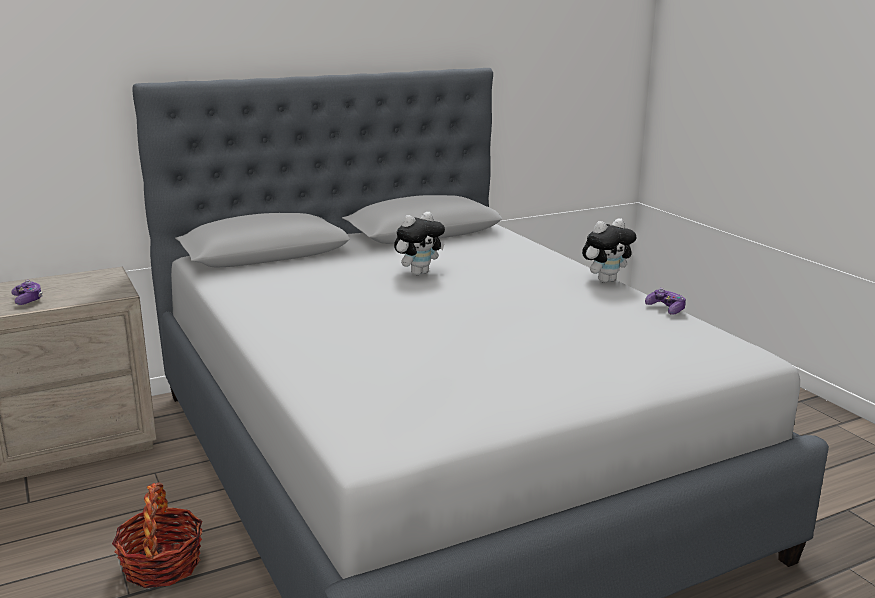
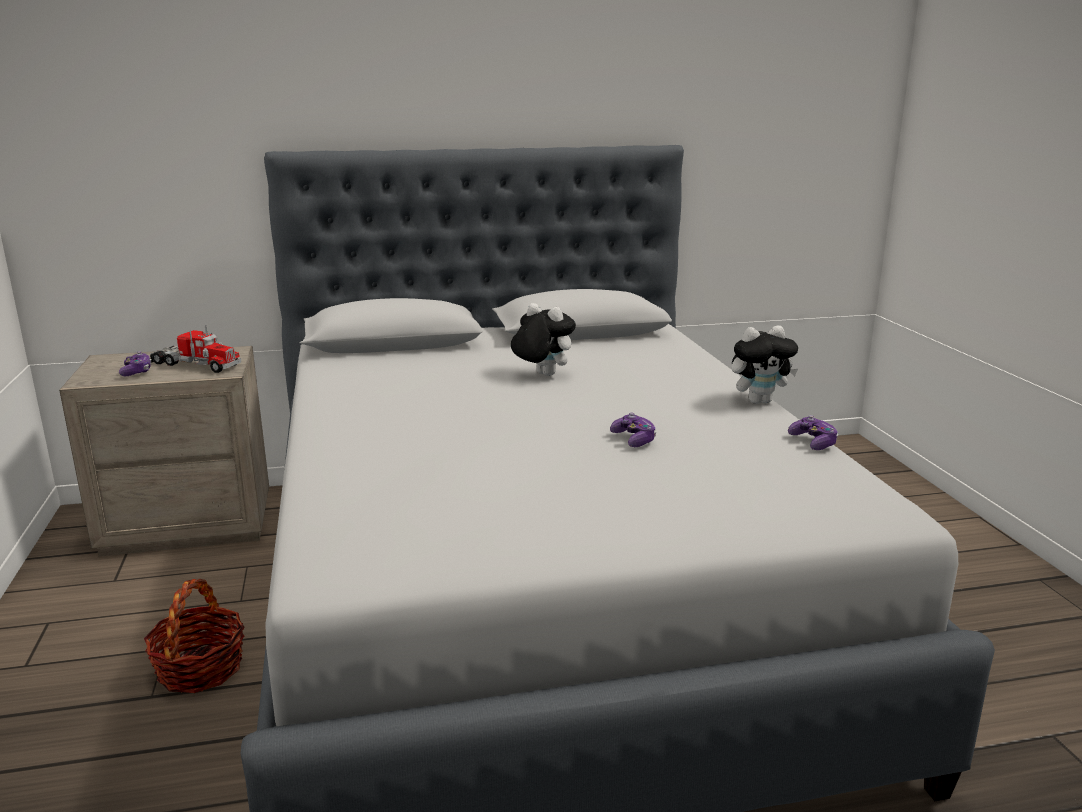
camera: 15 degrees right, 0 degrees up
plush toy [394,212,445,275] -> plush toy turned 120 degrees counterclockwise [511,303,576,376]
none -> toy truck [150,325,241,373]
none -> game controller [610,412,656,447]

